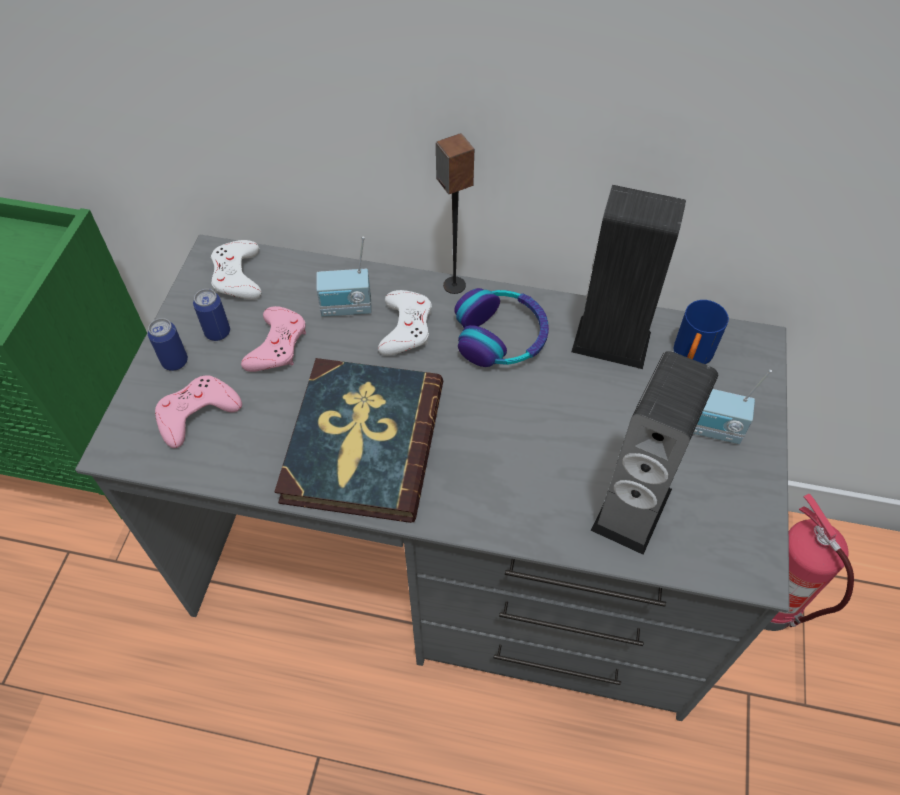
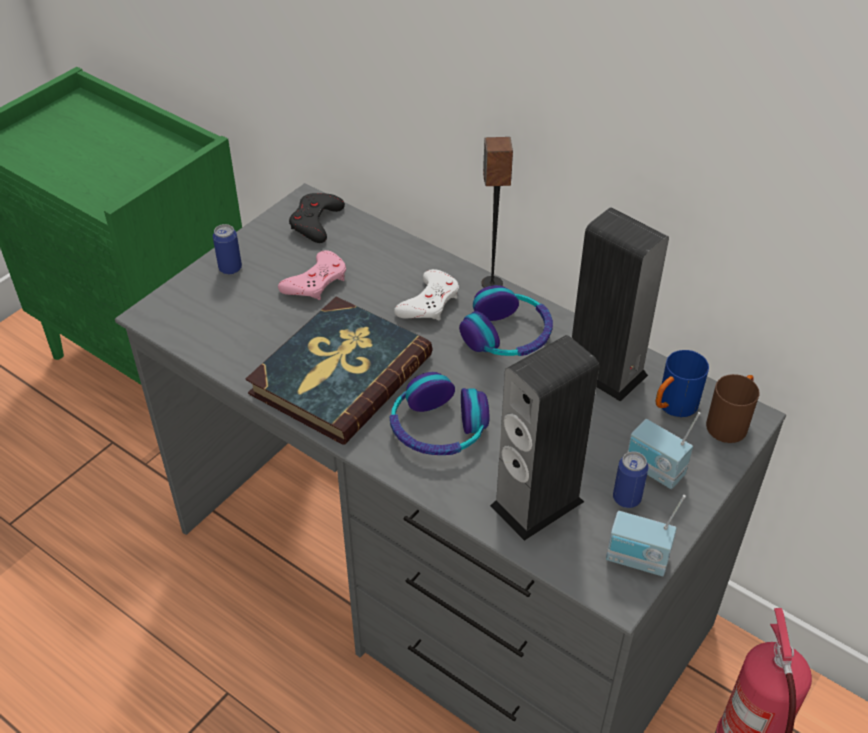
camera: 25 degrees right, 10 degrees down
pink game controller [155,375,242,448] -> none
can [193,289,230,341] -> can moved to [613,451,649,508]
white game controller [211,240,262,300] -> black game controller [289,193,345,243]
radio [316,236,372,317] -> radio moved to [606,495,686,576]
none -> headphones [390,372,489,455]
none -> brown mug [706,374,760,443]

